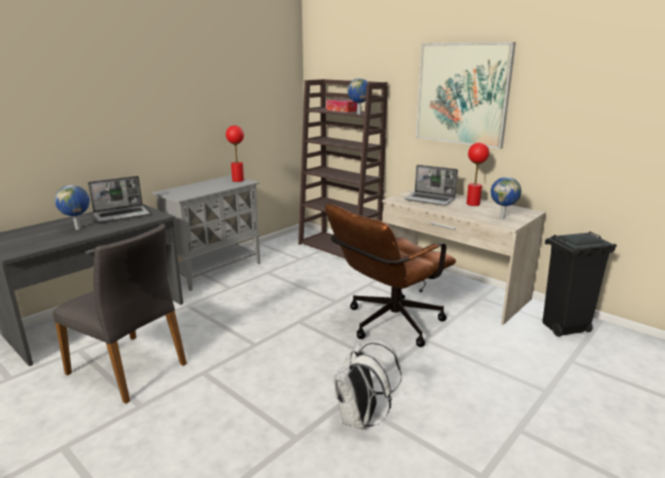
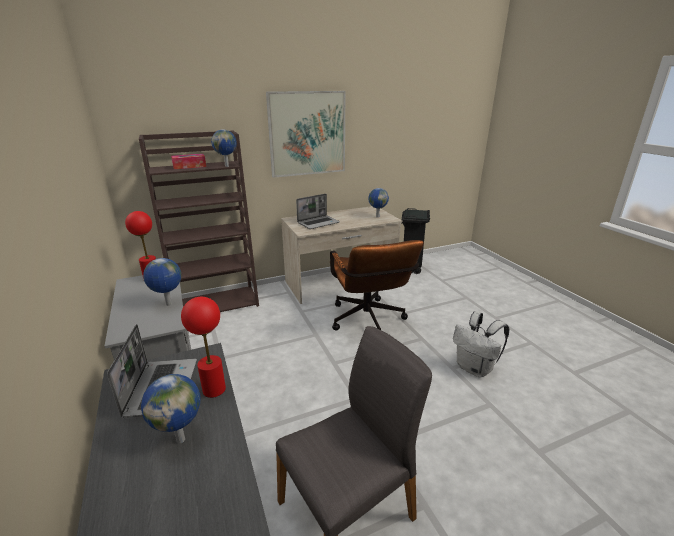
camera: 65 degrees left, 5 degrees up
red table lamp [466,142,489,206] -> red table lamp moved to [181,297,226,398]
none -> globe [143,258,181,306]

